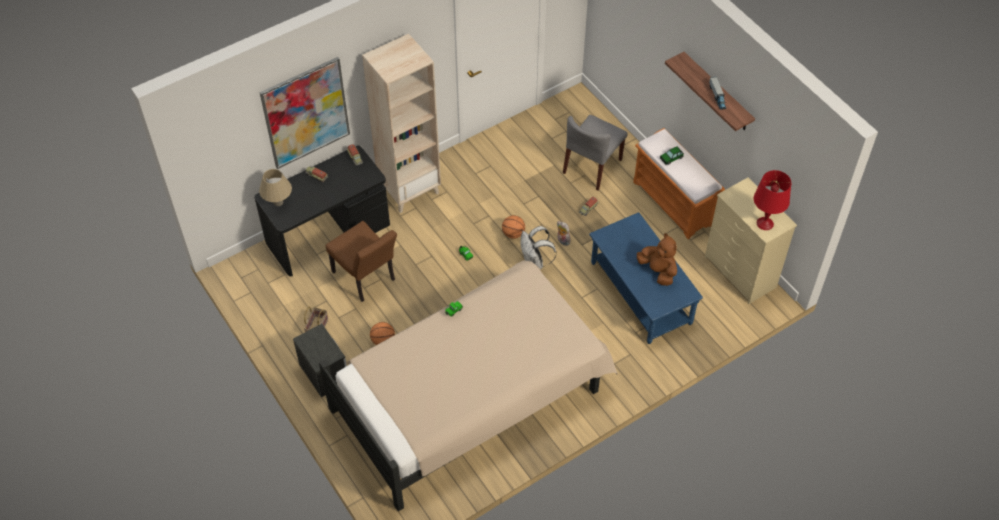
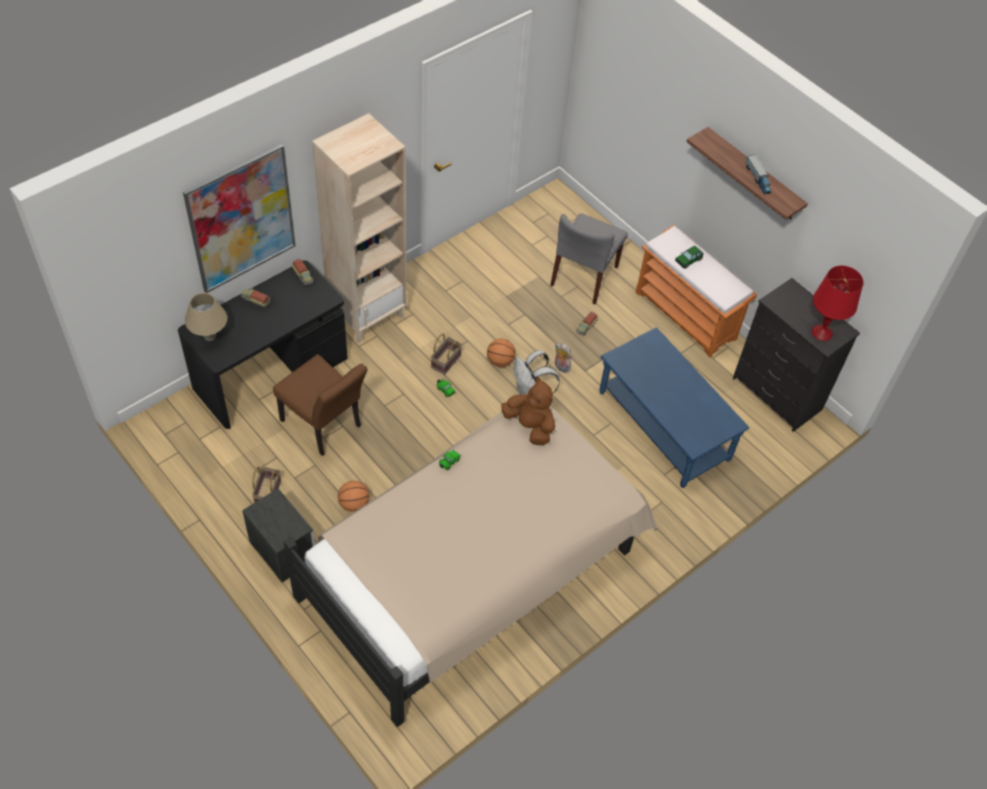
camera: 10 degrees left, 0 degrees up
brown plush toy [637,233,677,286] -> brown plush toy moved to [501,377,555,445]
beige dresser [705,177,797,304] -> black dresser [733,278,860,432]
none -> basket [431,334,462,375]

